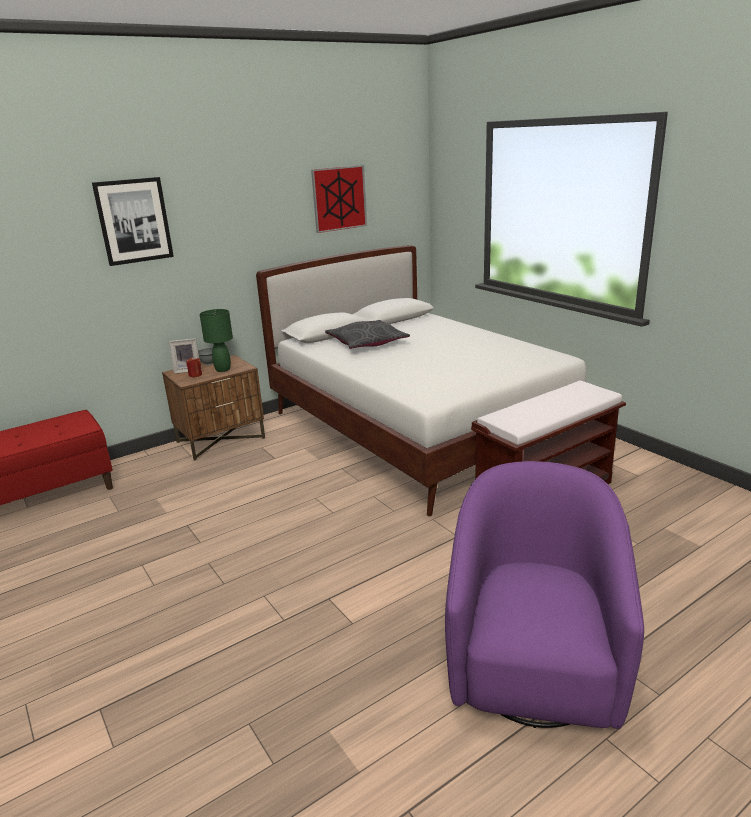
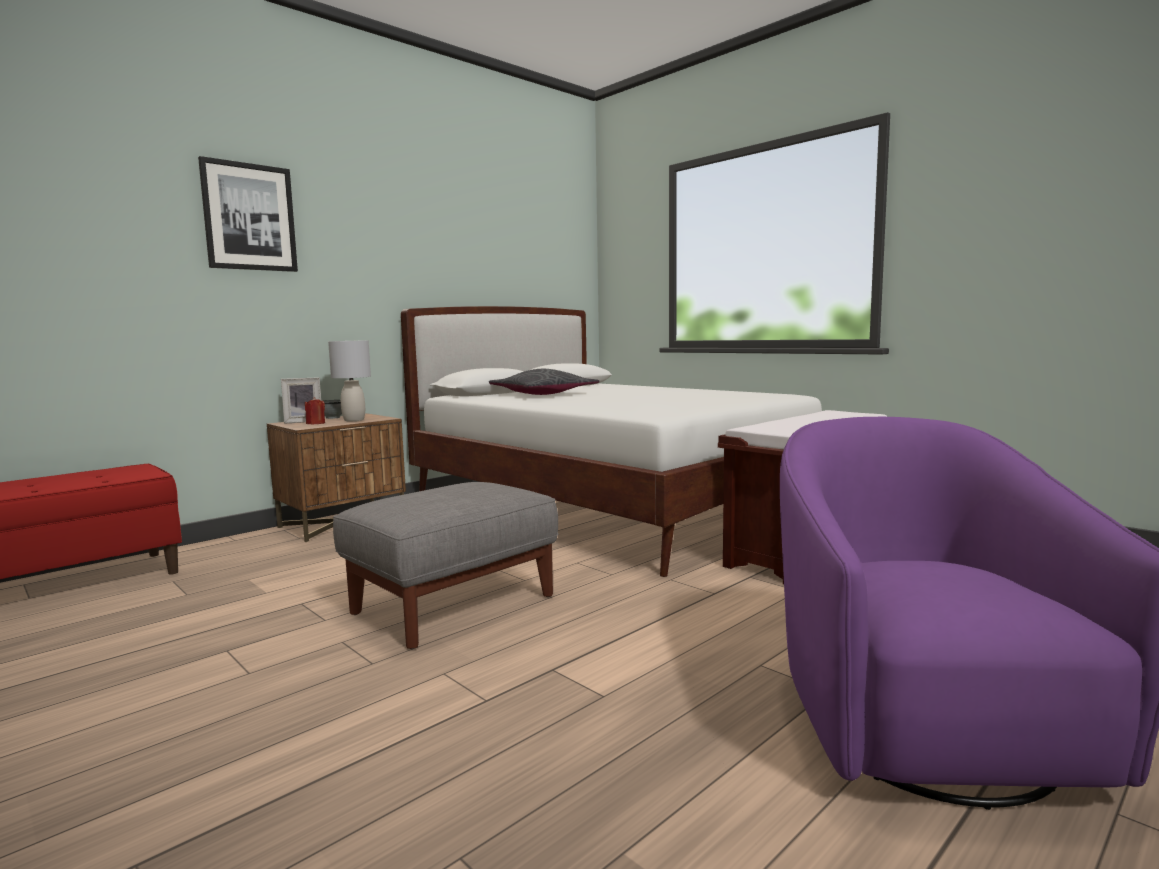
camera: 10 degrees left, 15 degrees down
green table lamp [199,309,233,372] -> grey table lamp [328,340,371,421]
picture [311,165,367,233] -> none
none -> grey ottoman [333,482,558,649]

